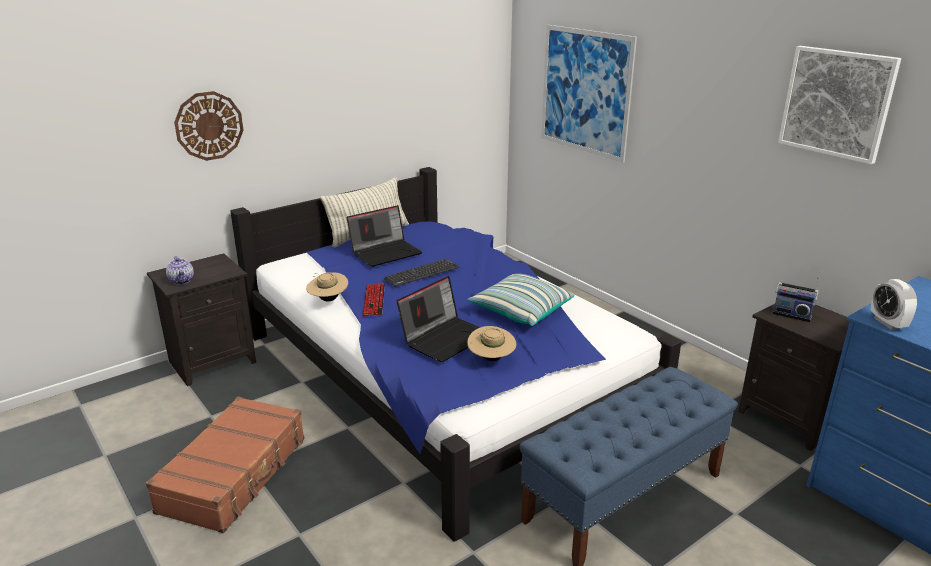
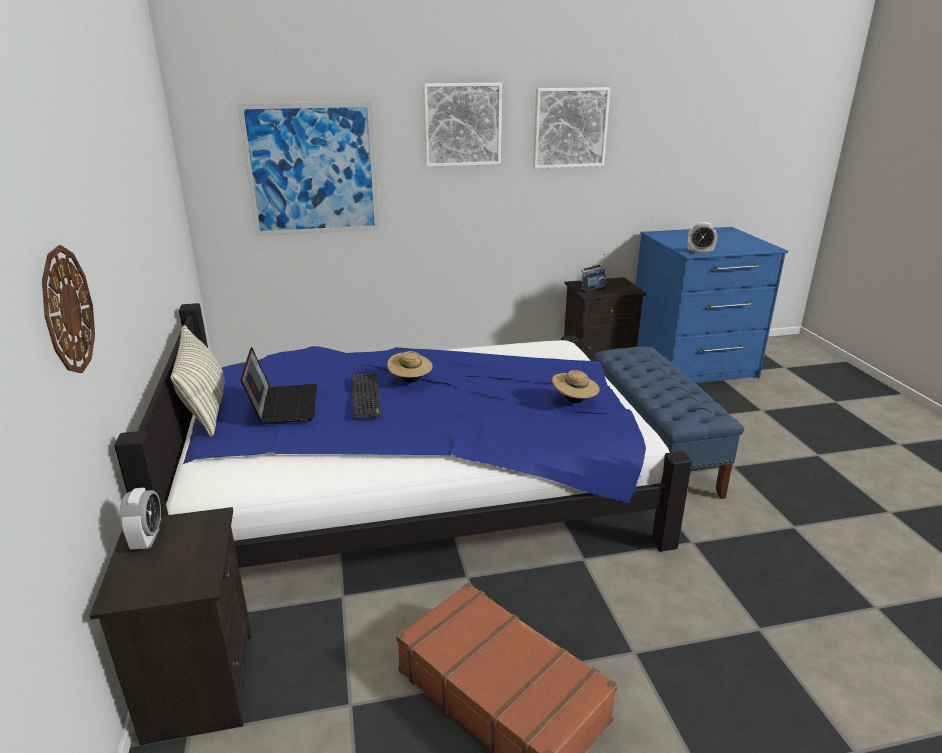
camera: 65 degrees left, 0 degrees up
teapot [166,256,194,285] -> none
beige hat [306,272,348,301] -> beige hat moved to [387,351,433,383]
keyboard [362,283,385,316] -> none
laptop [397,276,480,362] -> none
pillow [468,274,574,326] -> none
none -> alarm clock [119,488,161,550]
none -> picture [423,83,502,167]

